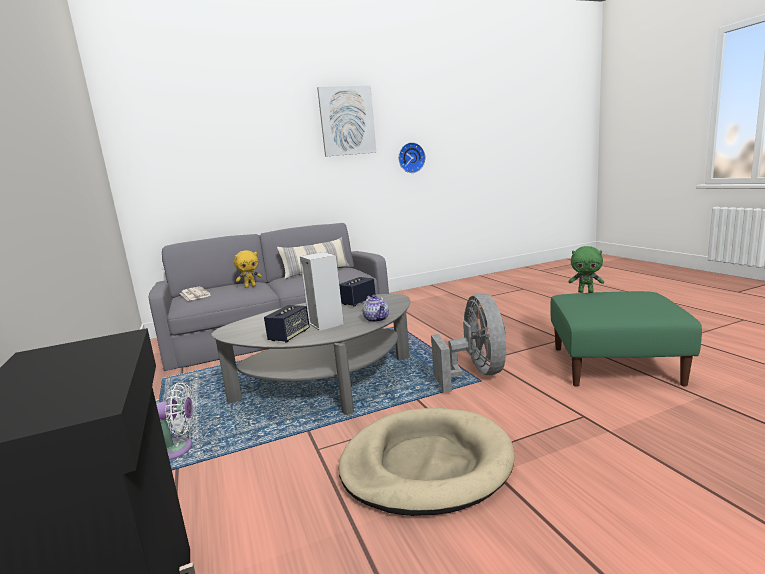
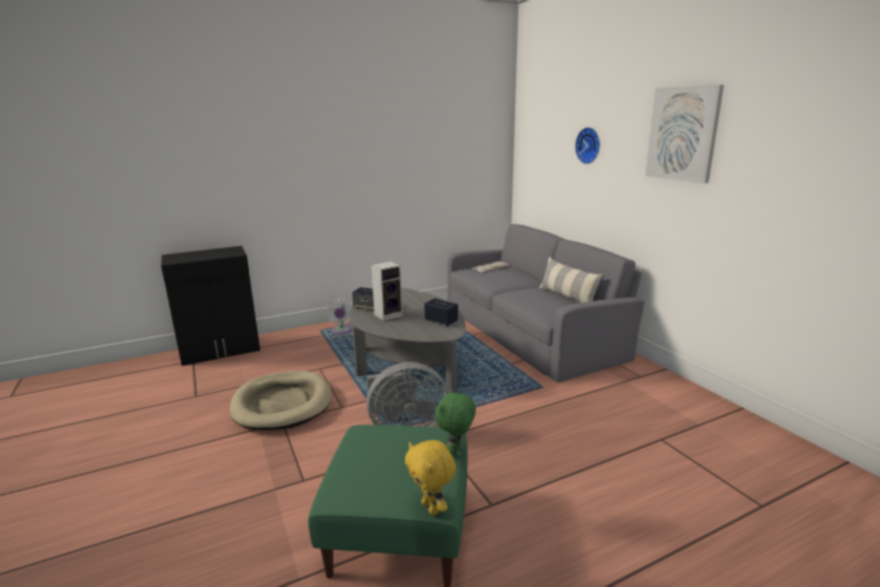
camera: 85 degrees right, 5 degrees up
yellow plush toy [234,250,262,288] -> yellow plush toy moved to [405,440,456,515]
teapot [362,295,389,323] -> none
wall clock [399,142,425,173] -> wall clock moved to [575,127,600,164]

